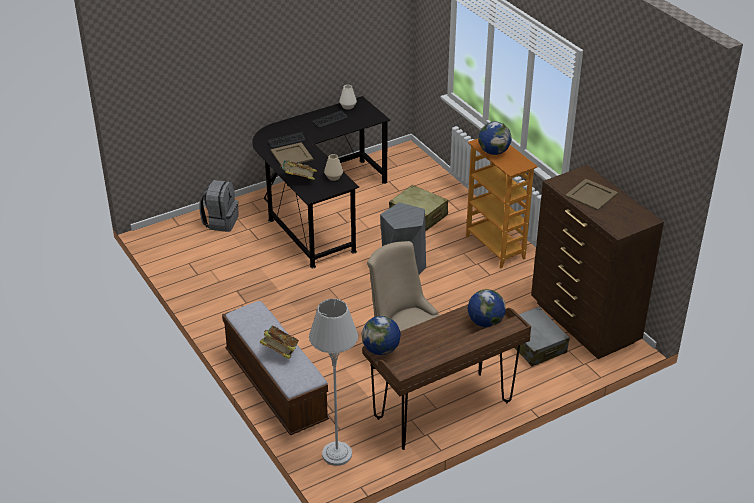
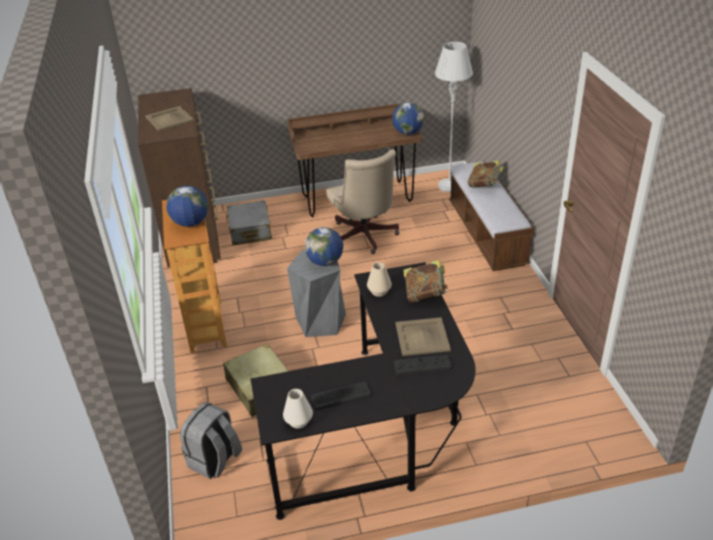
camera: 160 degrees left, 0 degrees up
grey backpack [199,180,238,232] -> grey backpack moved to [180,402,242,479]
globe [468,289,506,327] -> globe moved to [305,227,343,266]

